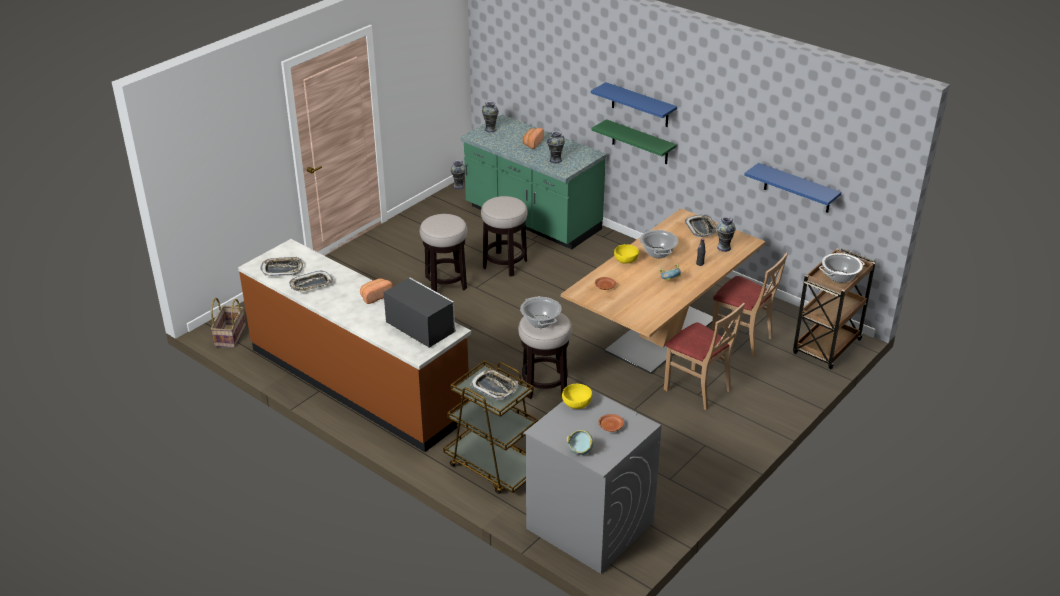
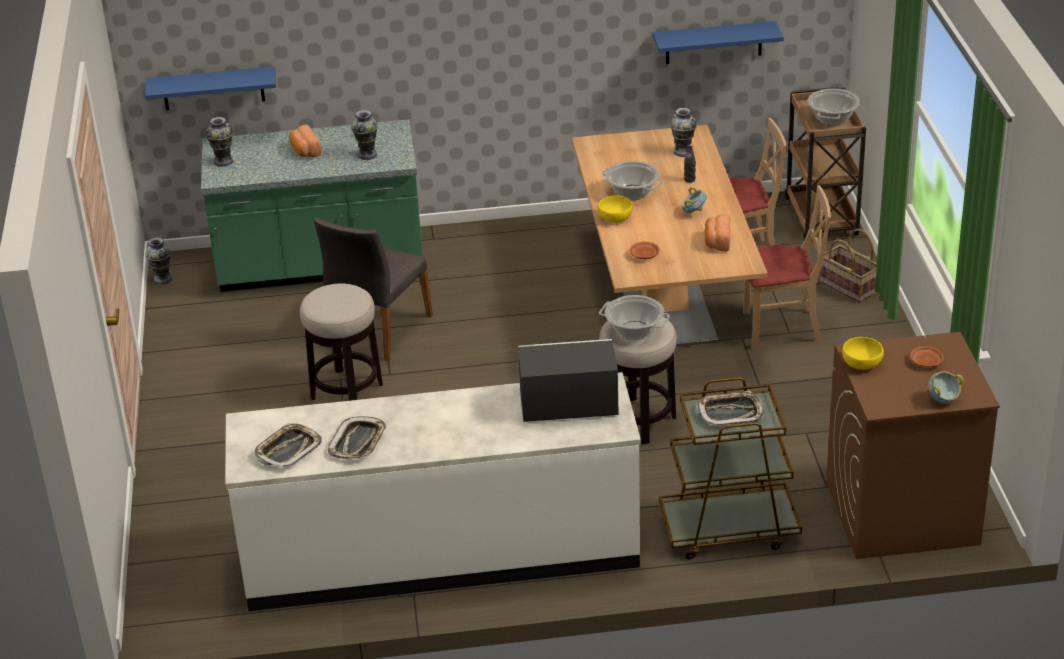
camera: 45 degrees left, 0 degrees up
basket [211,298,246,348] -> basket moved to [820,229,877,303]
brown counter [238,239,471,452] -> white counter [225,372,641,611]
bread [360,278,393,304] -> bread moved to [704,214,730,252]
stool [481,196,528,276] -> grey chair [314,217,433,361]
grey washing machine [524,389,662,574] -> brown washing machine [826,332,1000,559]
blue shelf [591,82,677,127] -> blue shelf moved to [145,67,276,110]
green shelf [591,119,677,164] -> none
tray [685,215,717,237] -> none

